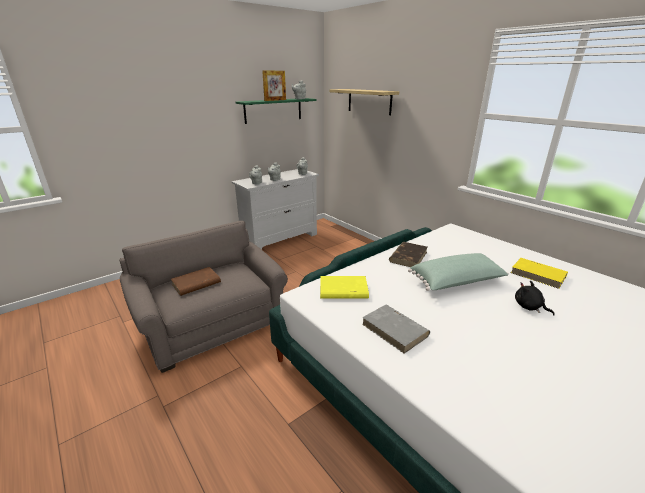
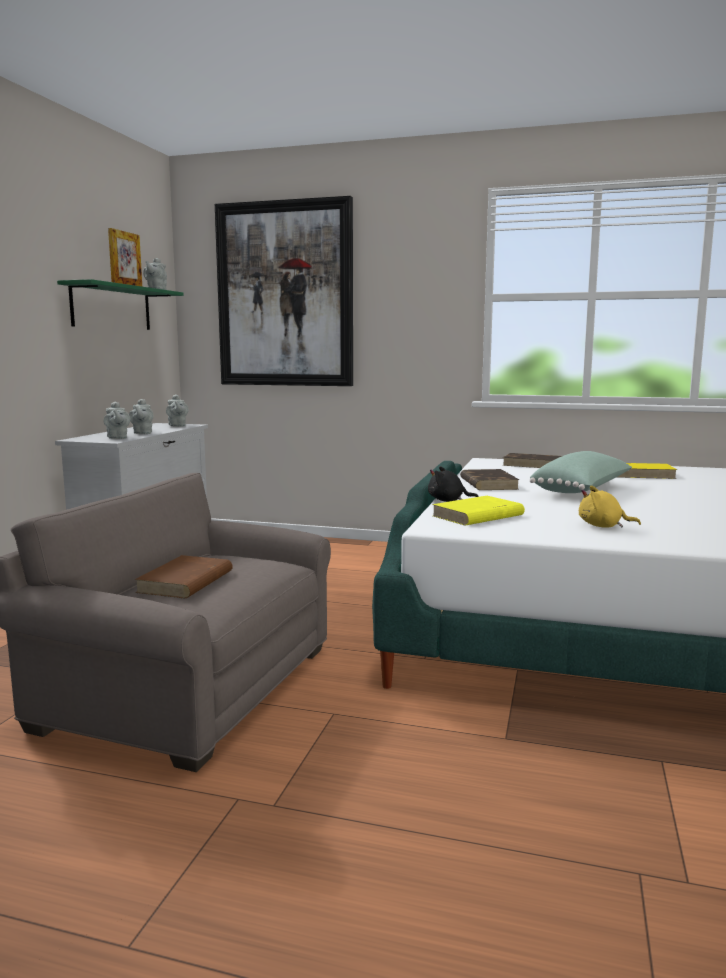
camera: 35 degrees left, 15 degrees down
shelf [330,89,399,115] -> picture [215,196,353,386]
grey book [362,305,430,354] -> yellow plush toy [579,486,641,528]
black plush toy [515,281,555,316] -> black plush toy moved to [428,466,479,502]
none -> brown book [502,453,562,468]

